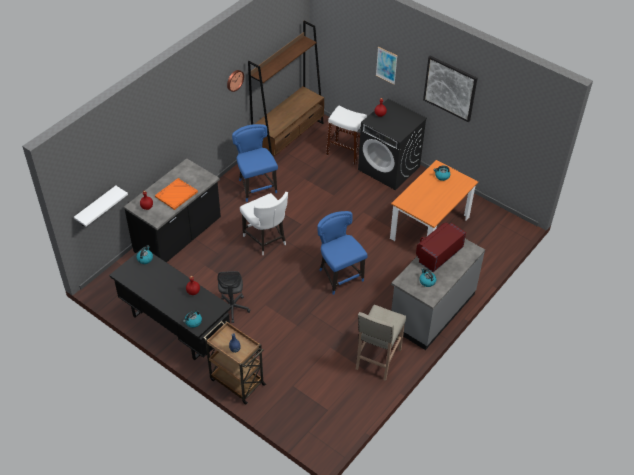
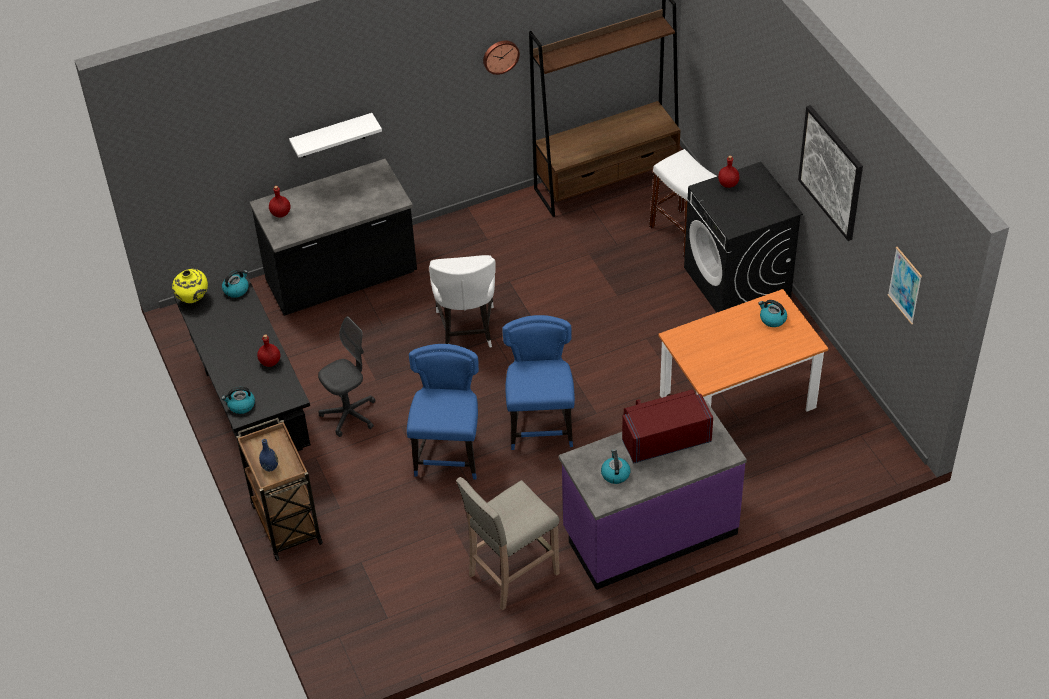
camera: 30 degrees right, 0 degrees up
white shelf [74,186,128,226] -> white shelf moved to [289,113,382,158]
orange tray [155,178,198,210] -> none
grey office chair [217,271,251,323] -> grey office chair turned 150 degrees counterclockwise [318,316,375,437]
blue chair [232,124,278,202] -> blue chair moved to [407,344,479,479]
picture [376,47,397,85] -> picture moved to [888,247,922,325]
grey counter [391,239,485,350] -> purple counter [559,400,747,590]
none -> yellow vase [172,269,208,303]

